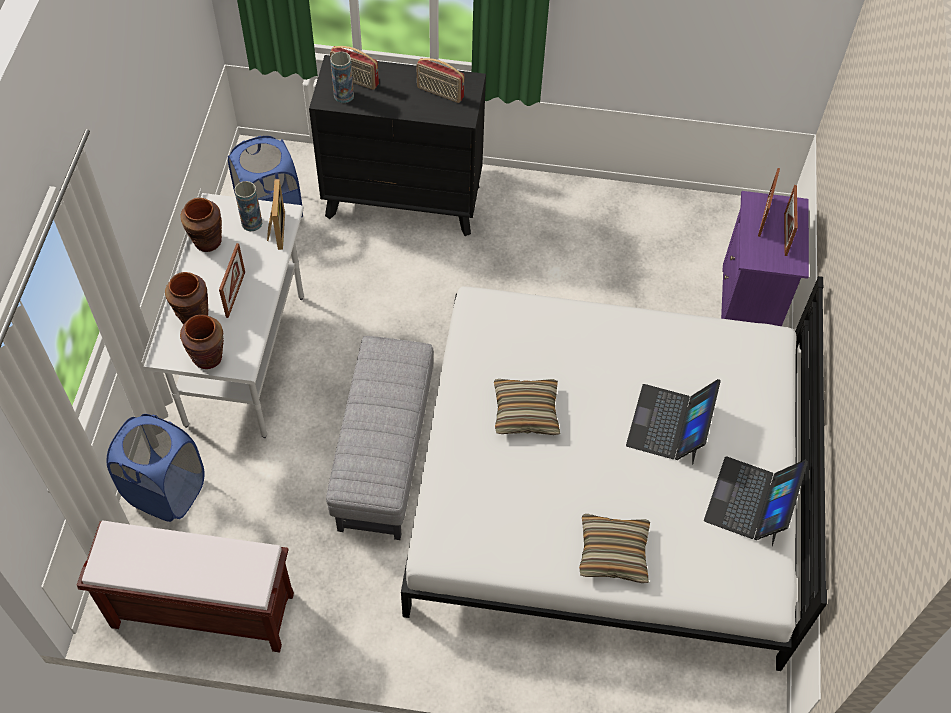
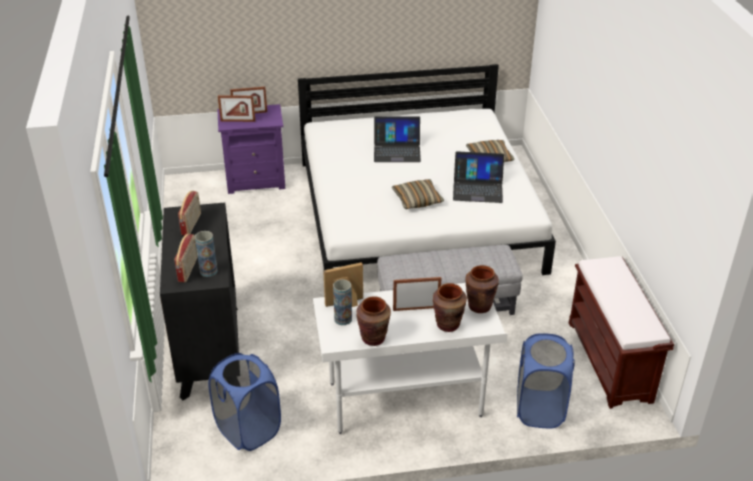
camera: 105 degrees left, 20 degrees down
laptop [704,456,808,546] -> laptop moved to [453,151,504,203]

